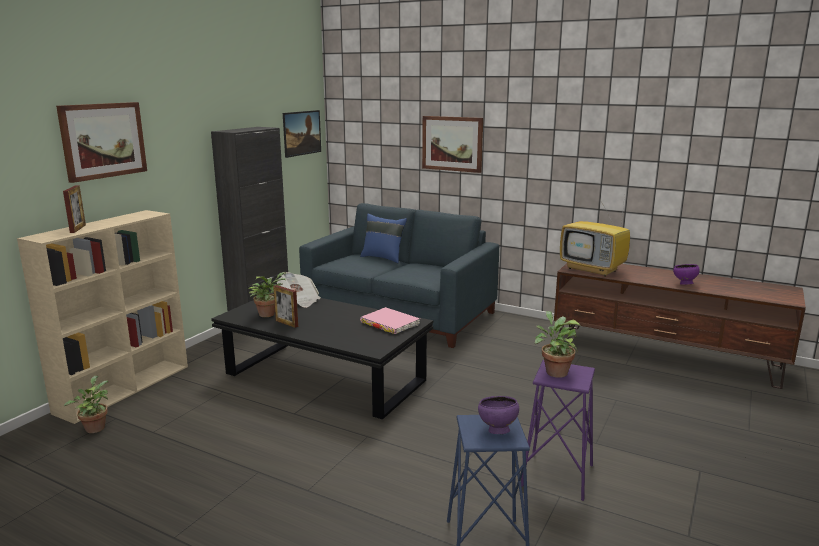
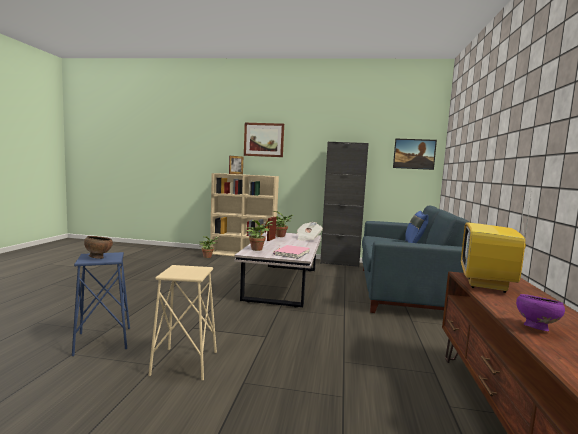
camera: 70 degrees right, 10 degrees down
black coffee table [211,292,433,419] -> white coffee table [234,231,321,307]
picture [422,116,483,173] -> none
purple bowl [478,396,519,434] -> brown bowl [84,236,113,259]
purple stool [521,360,595,501] -> beige stool [148,265,217,380]
potted plant [535,311,580,378] -> potted plant moved to [246,220,273,251]

